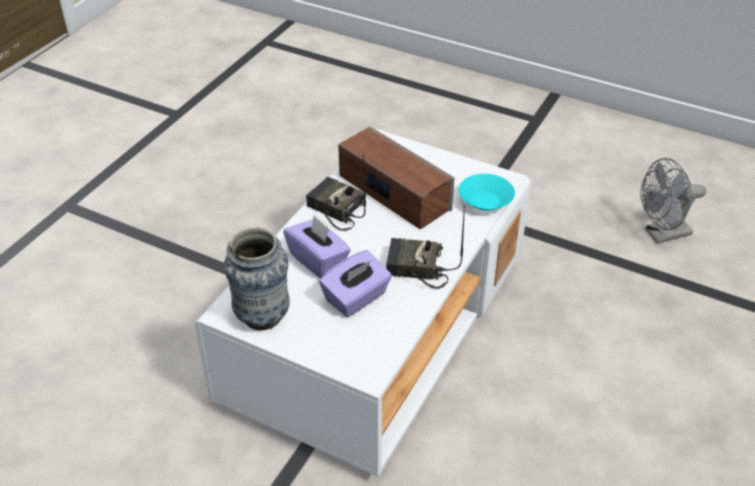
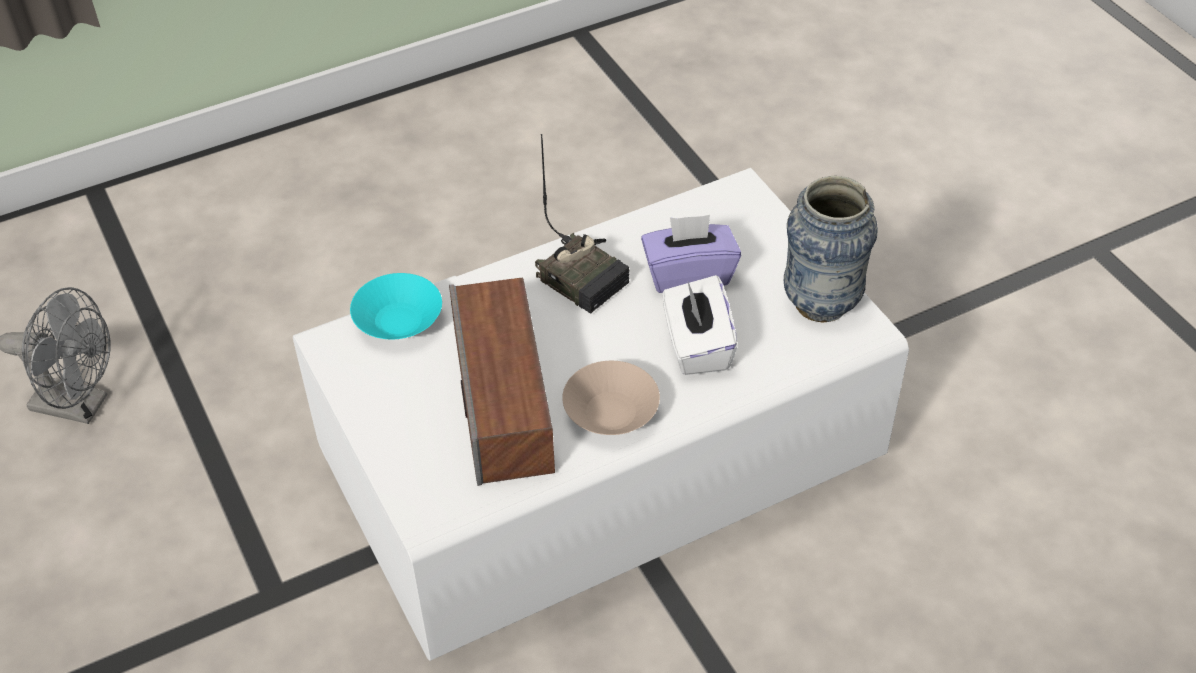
camera: 145 degrees left, 5 degrees up
purple tissue box [283,216,351,278] -> white tissue box [663,275,737,375]
radio [306,154,366,231] -> beige bowl [562,361,660,435]

